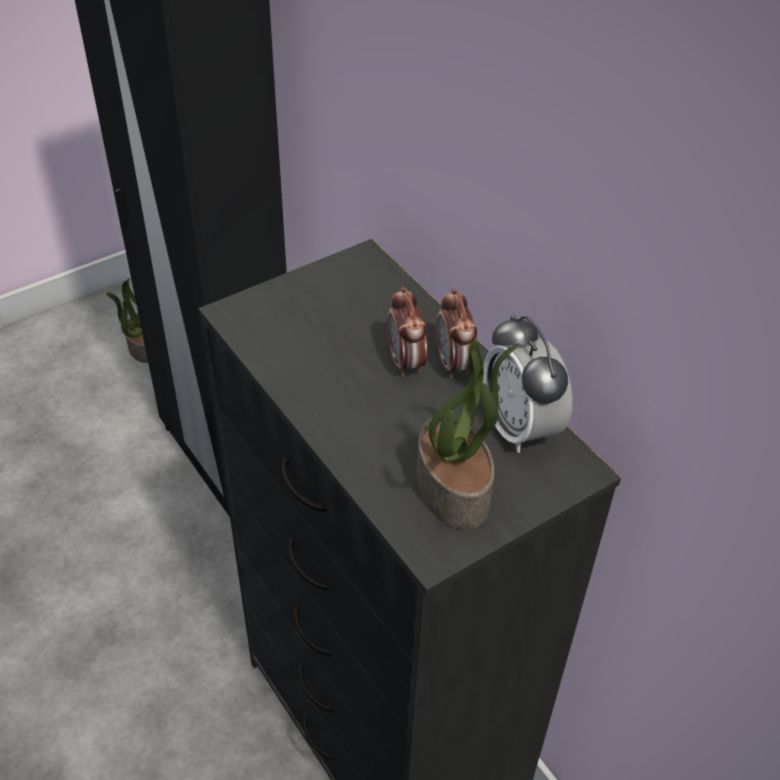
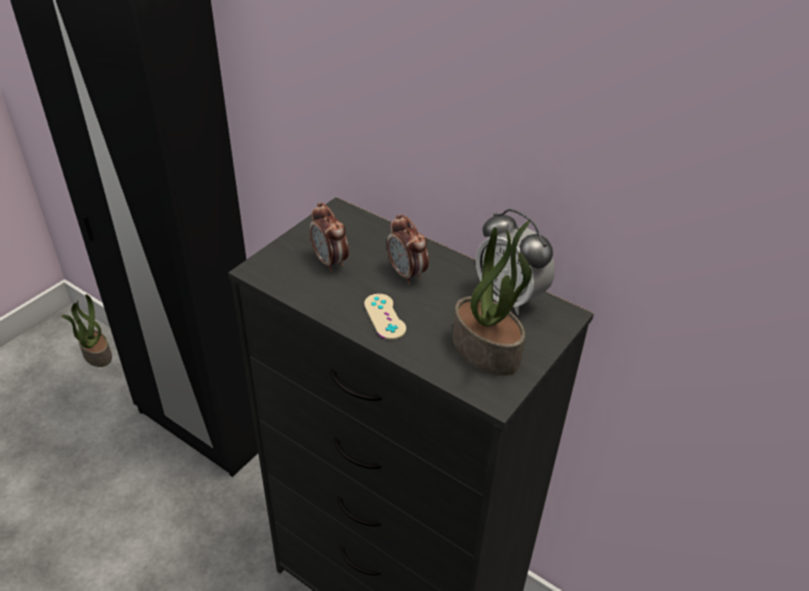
camera: 20 degrees left, 5 degrees down
alarm clock [436,288,477,379] -> alarm clock moved to [310,203,349,272]
none -> beige game controller [364,294,406,340]

